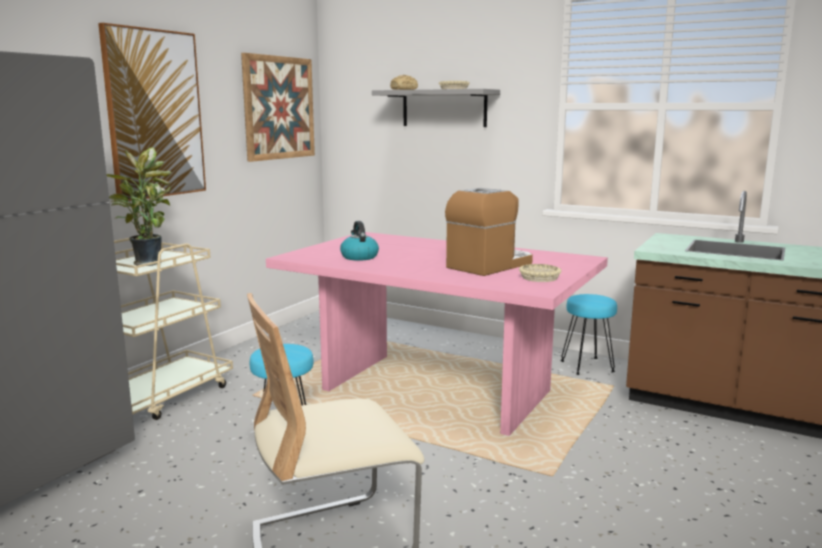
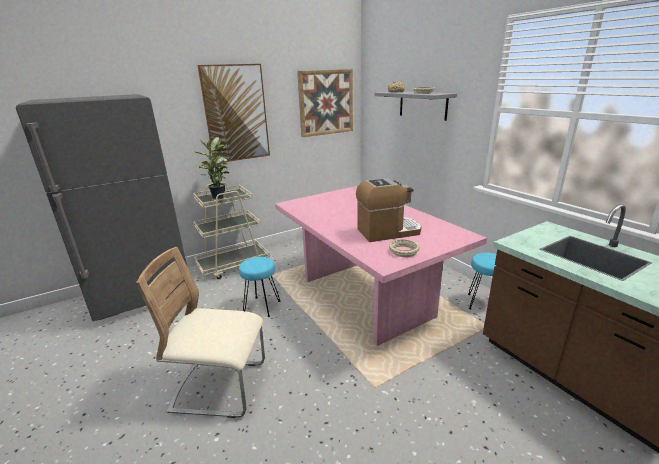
camera: 30 degrees right, 10 degrees up
kettle [340,221,379,261] -> none

